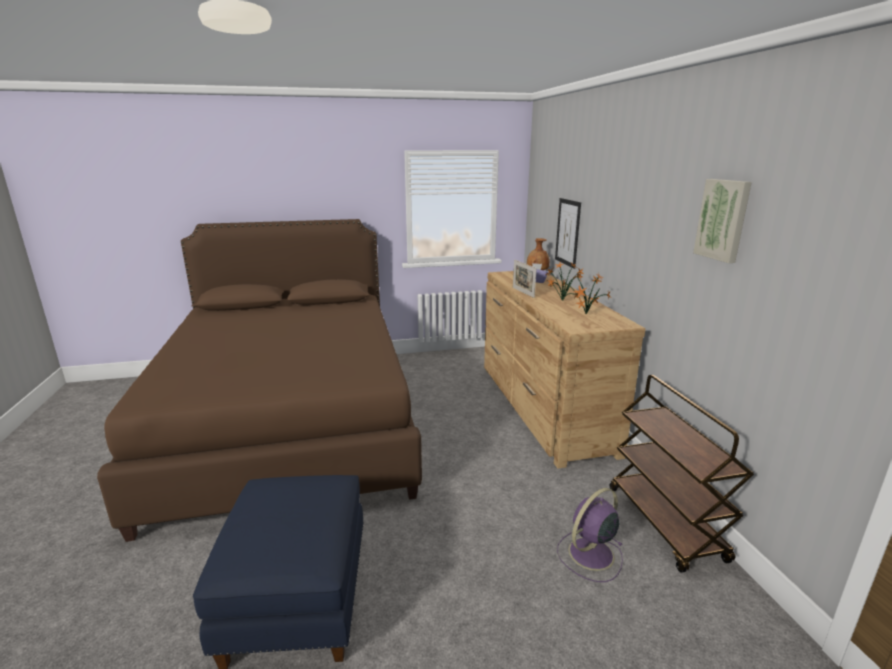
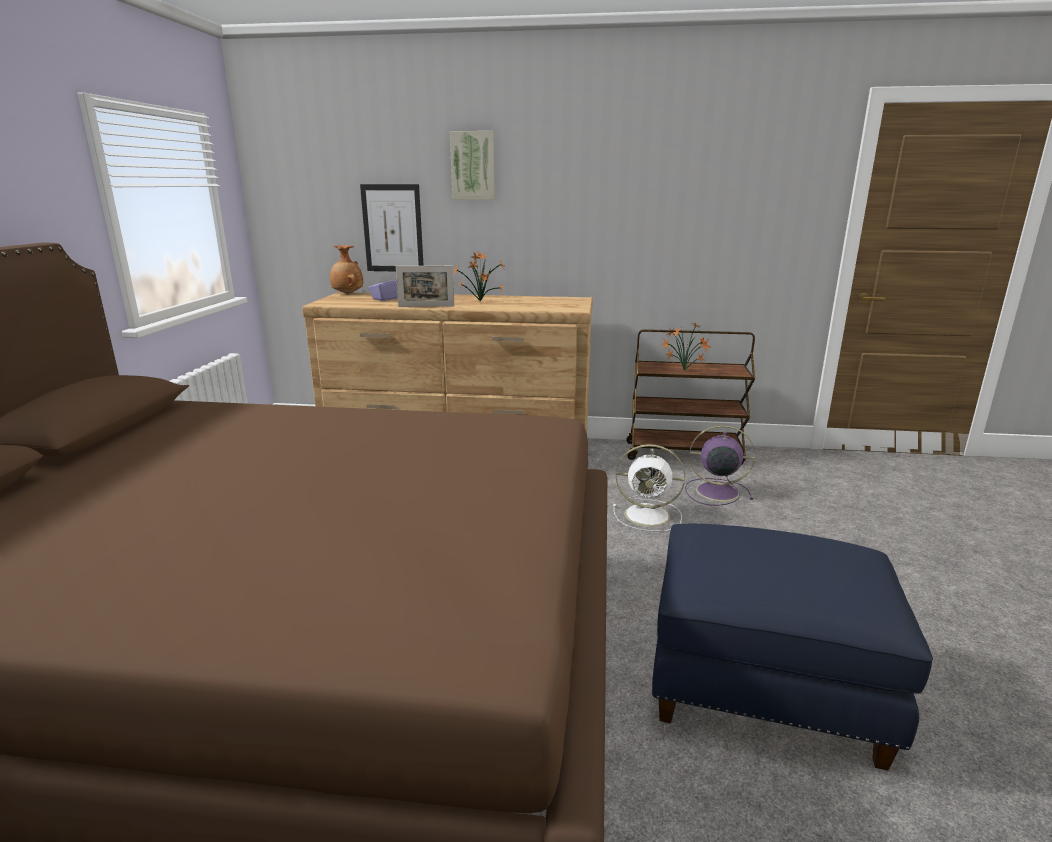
camera: 70 degrees left, 0 degrees up
purple fan [557,488,623,582] -> purple fan turned 120 degrees clockwise [685,425,755,506]
potted plant [561,273,611,314] -> potted plant moved to [661,322,712,371]
picture [693,179,752,263] -> picture moved to [450,131,495,200]
none -> white fan [613,444,685,532]

